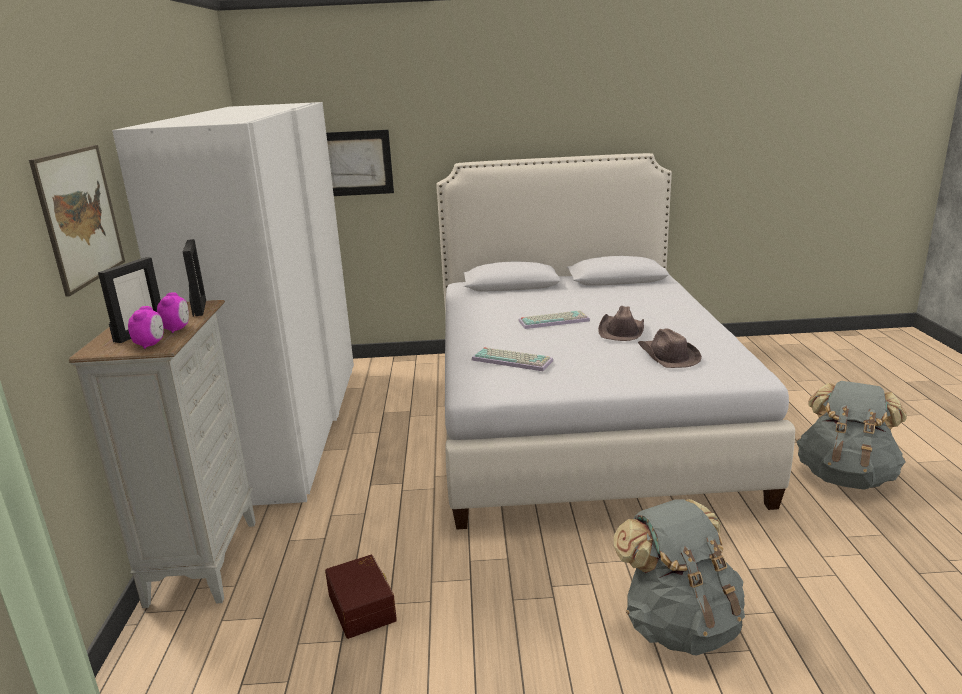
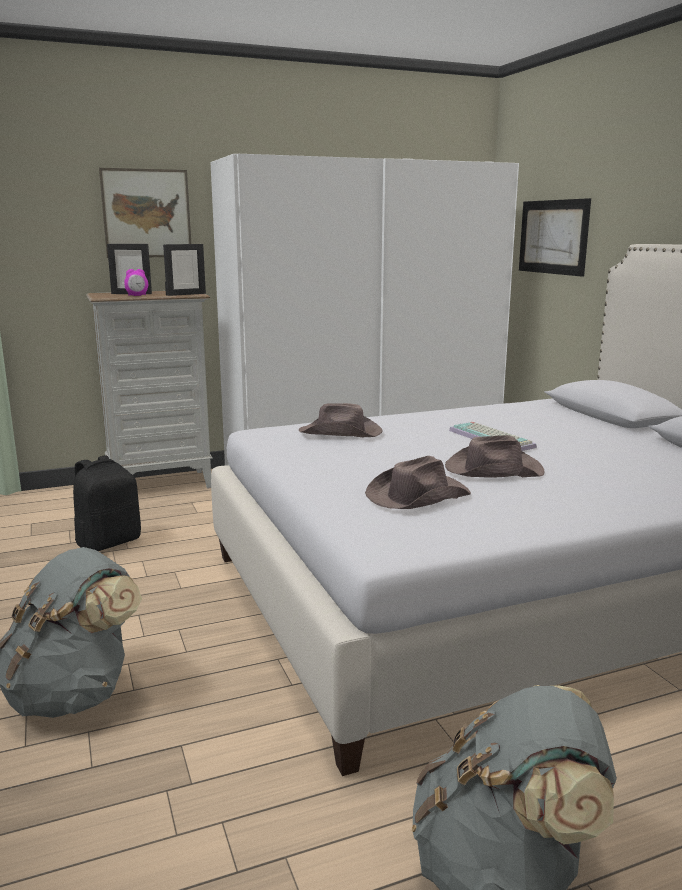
camera: 70 degrees right, 5 degrees down
alarm clock [128,306,164,349] -> none
brown storage box [325,555,397,639] -> black backpack [73,455,141,551]
keyboard [472,347,553,371] -> brown hat [299,403,383,437]

